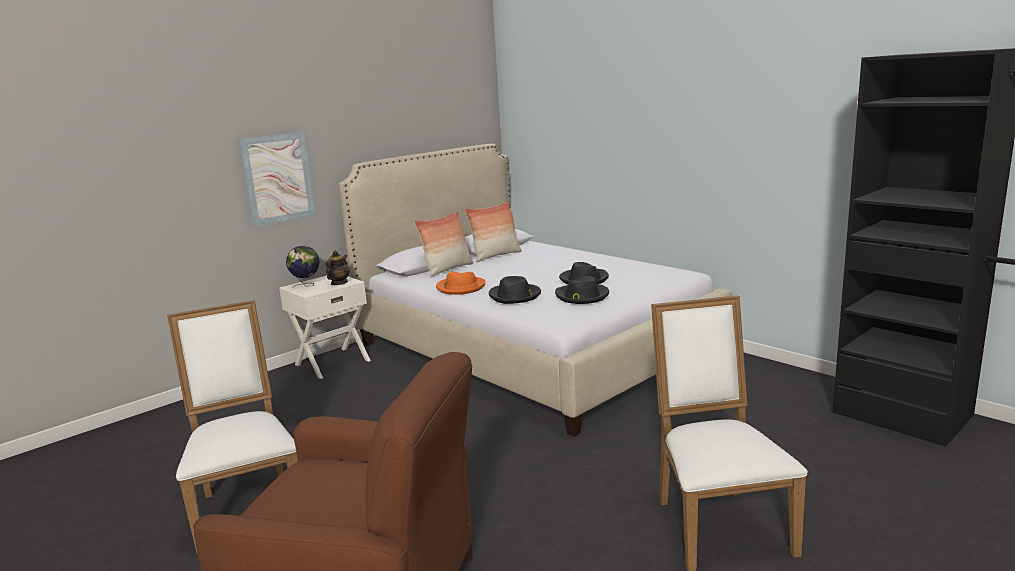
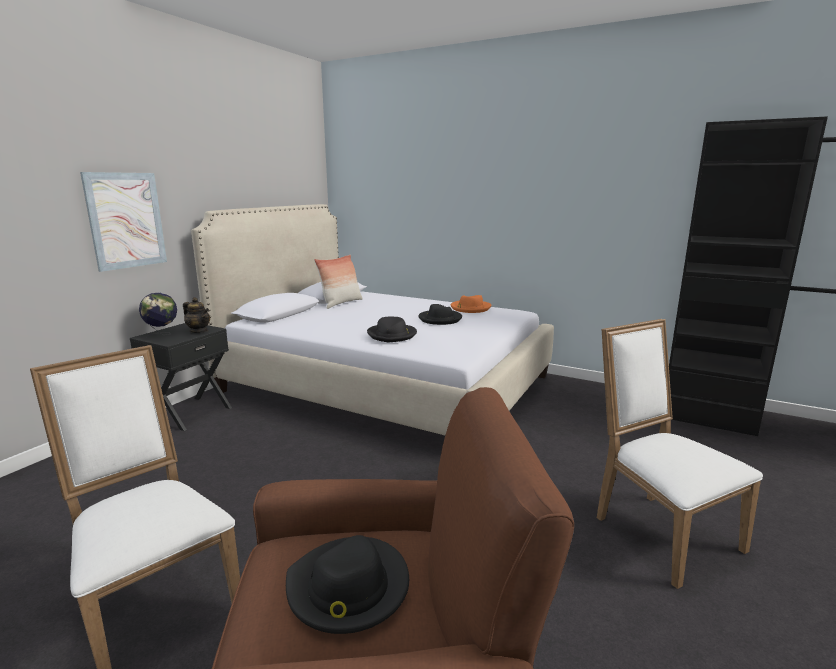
camera: 20 degrees left, 0 degrees up
white nightstand [279,276,371,379] -> black nightstand [130,323,232,431]
teapot [326,250,350,285] -> teapot turned 120 degrees clockwise [183,297,210,333]
pillow [414,212,473,277] -> none
orange hat [436,272,486,295] -> orange hat moved to [451,295,491,313]
black hat [555,276,609,304] -> black hat moved to [286,535,409,634]

